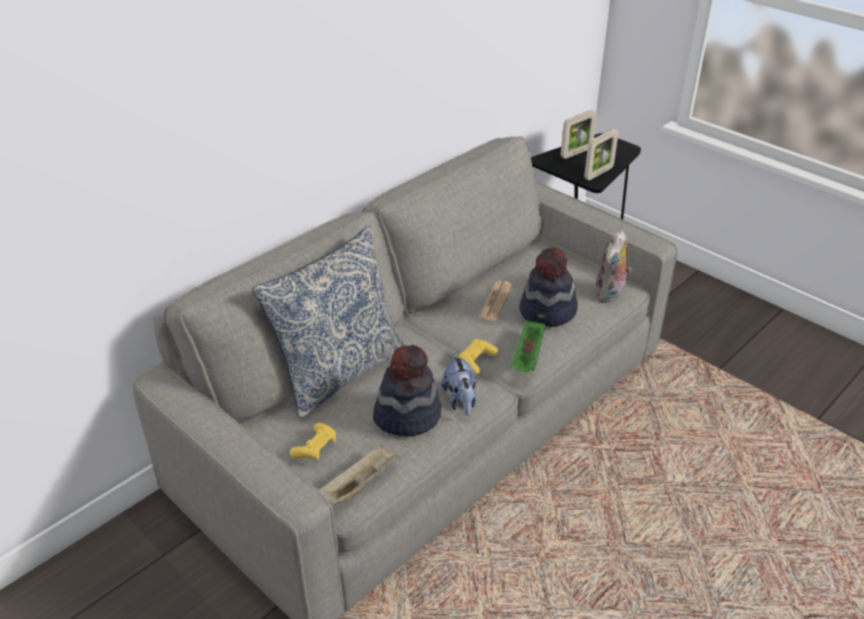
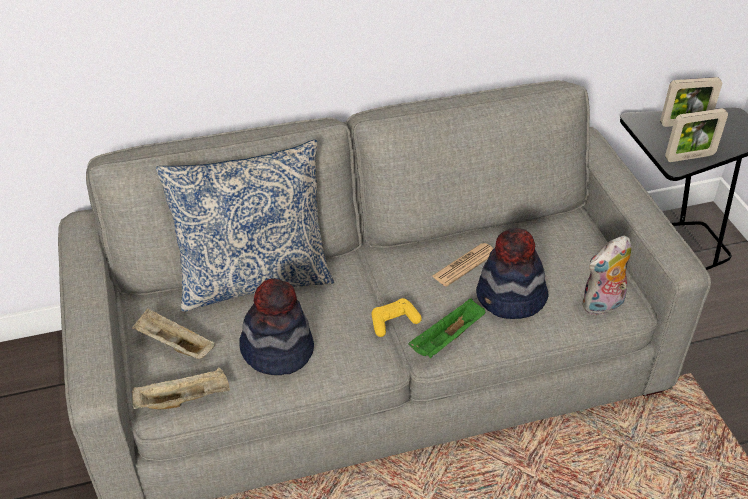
camera: 30 degrees right, 5 degrees up
yellow game controller [290,423,336,459] -> beige tray [132,308,216,359]
plush toy [441,353,476,416] -> none

